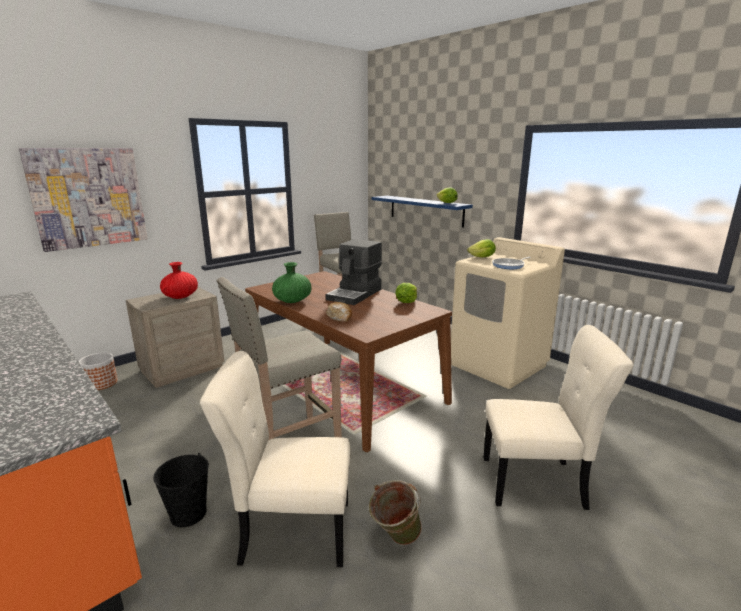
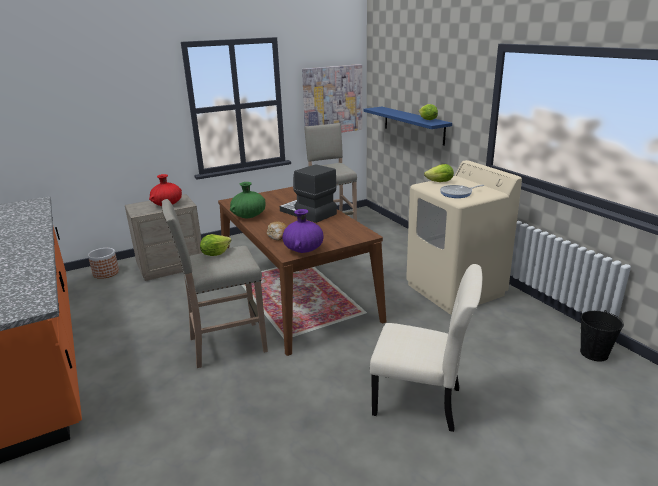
camera: 15 degrees right, 5 degrees up
picture [19,148,147,252] -> picture moved to [302,64,362,133]
black bucket [153,453,209,527] -> black bucket moved to [580,310,624,362]
beige chair [200,351,350,567] -> none
coffee machine [326,239,382,305] -> coffee machine turned 90 degrees clockwise [280,164,337,223]
green bucket [369,480,422,545] -> none
lettuce [395,283,417,303] -> lettuce moved to [200,234,231,256]
none -> purple vase [282,209,324,253]

